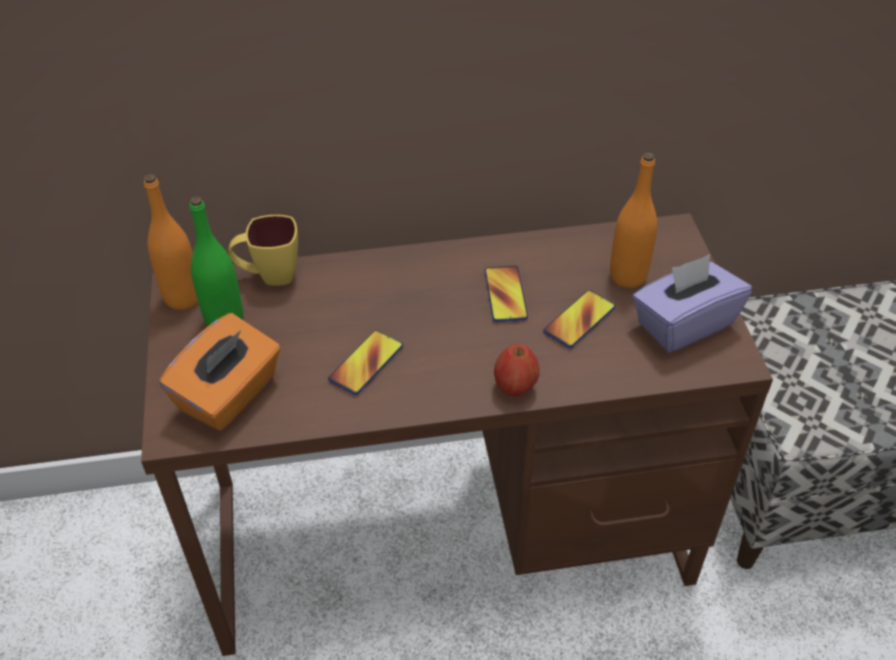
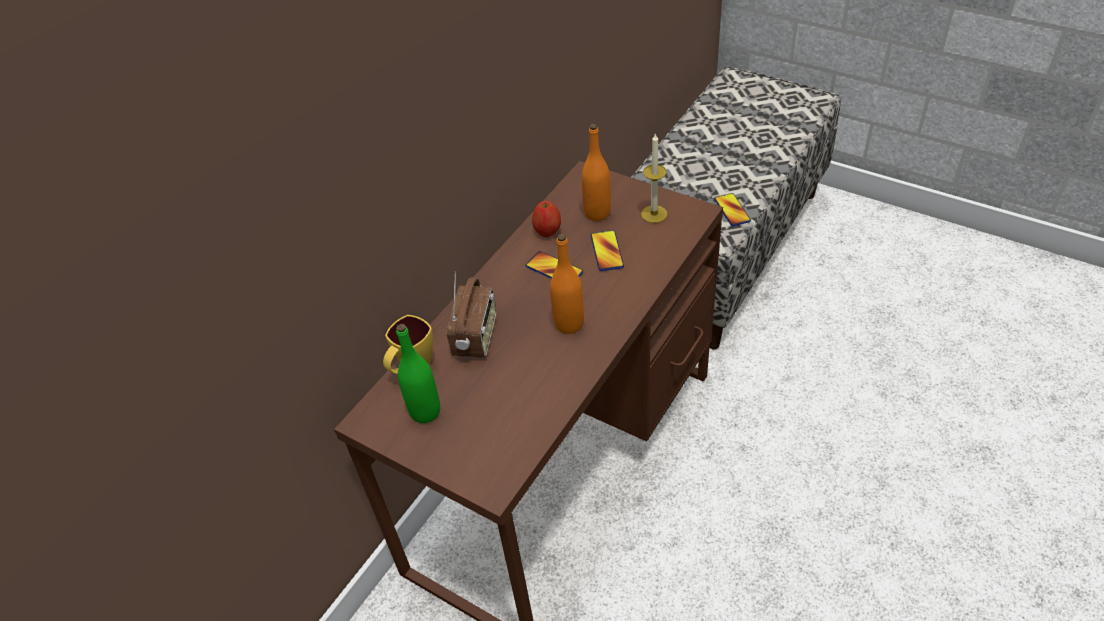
camera: 45 degrees left, 0 degrees up
orange bottle [144,174,198,310] -> orange bottle moved to [550,234,584,334]
orange tissue box [159,313,281,431] -> none
phone [328,330,403,395] -> phone moved to [714,193,751,226]
apple [494,344,540,397] -> apple moved to [532,201,561,237]
purple tissue box [633,254,752,353] -> candle [641,133,667,223]
none -> radio [447,272,496,358]

